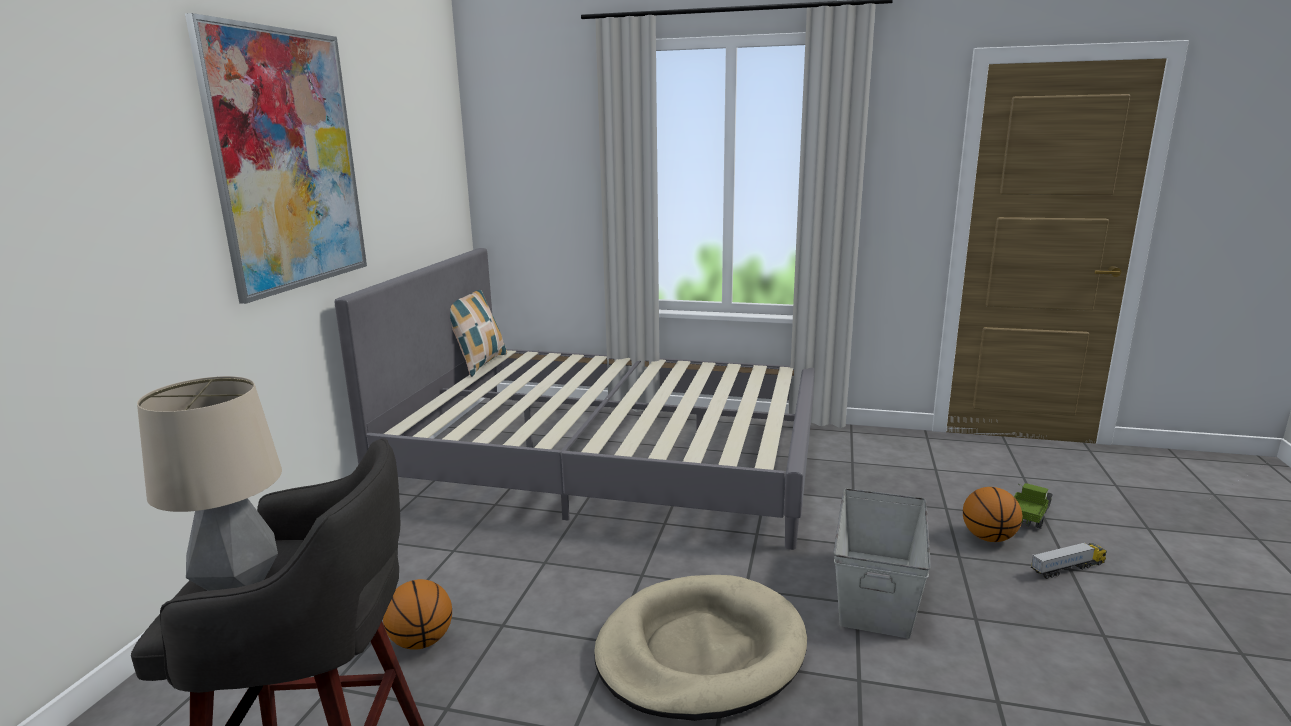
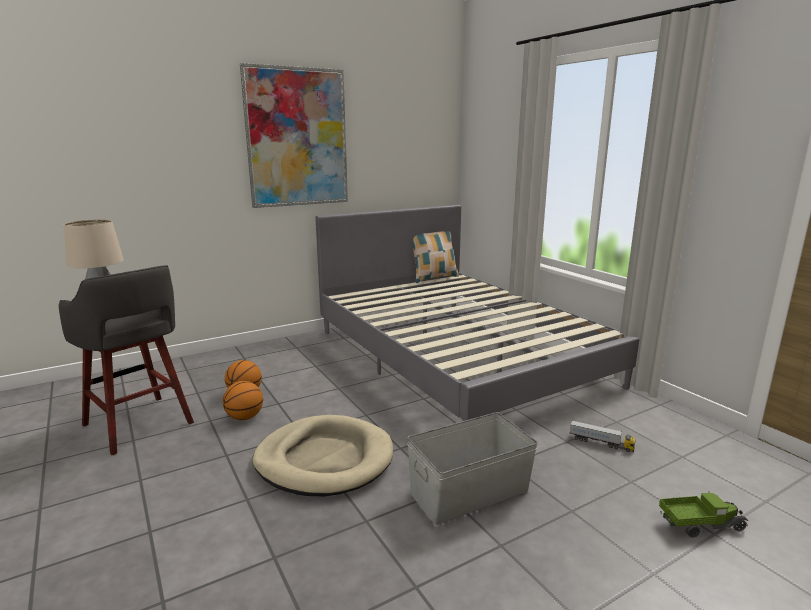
camera: 45 degrees right, 0 degrees up
basketball [963,487,1022,542] -> basketball moved to [223,381,263,420]
toy truck [1031,542,1107,579] -> toy truck moved to [570,420,635,452]

